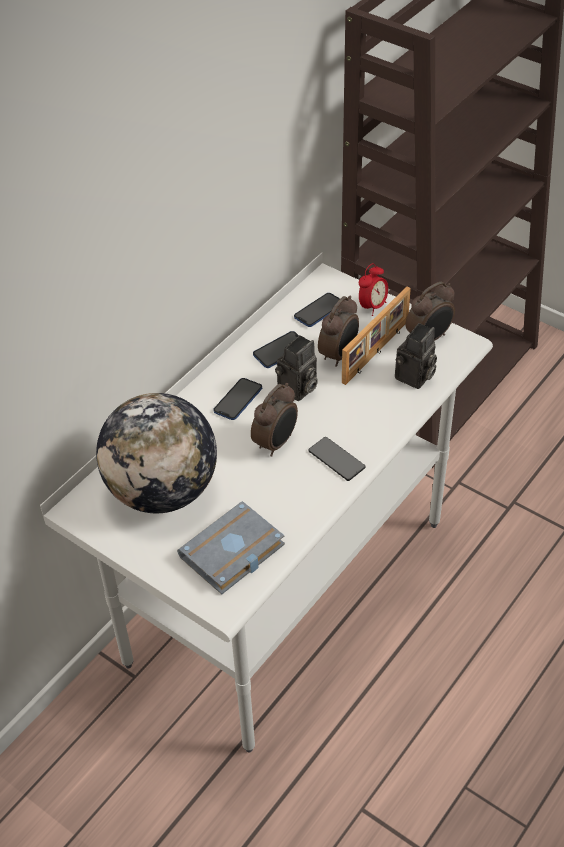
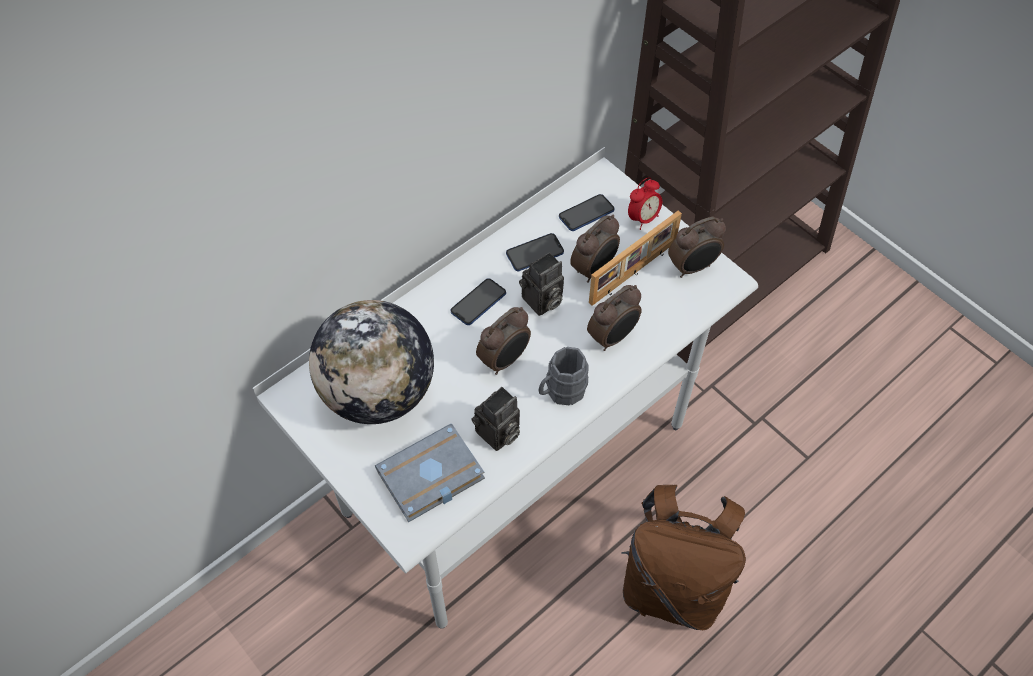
camera: 10 degrees right, 10 degrees up
phone [308,437,366,481] -> grey mug [539,347,588,405]
camera [395,323,437,389] -> camera moved to [472,387,520,451]
none -> alarm clock [587,285,642,351]
none -> brown backpack [621,485,746,630]

